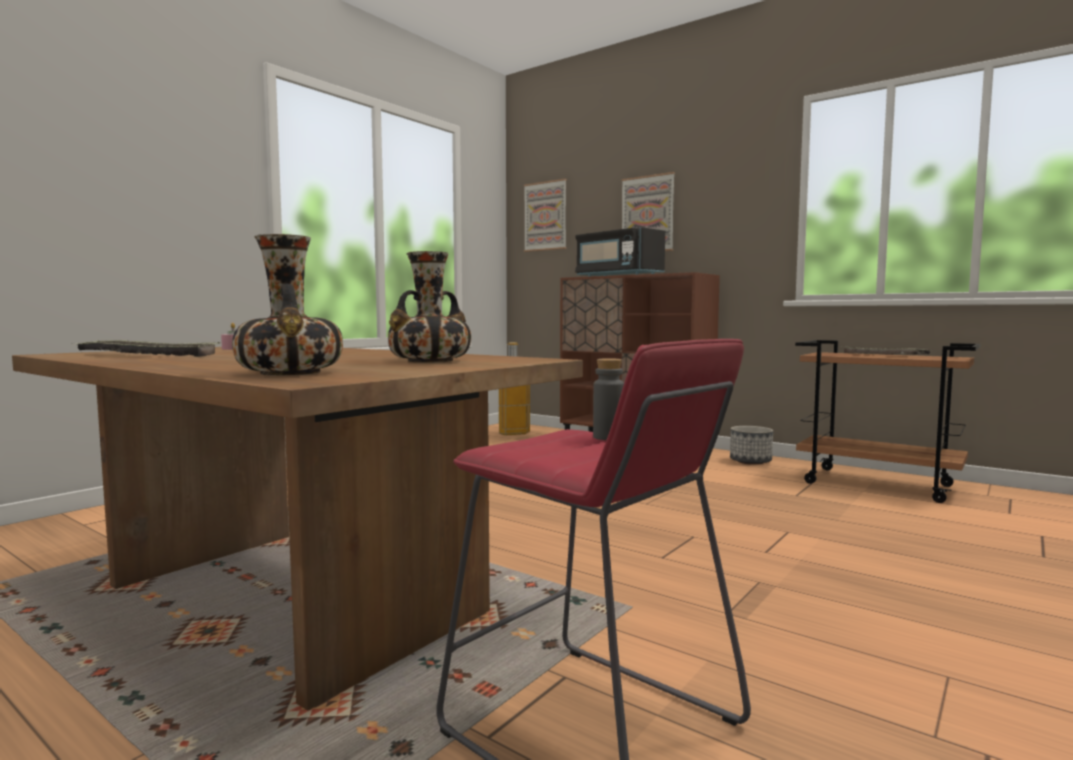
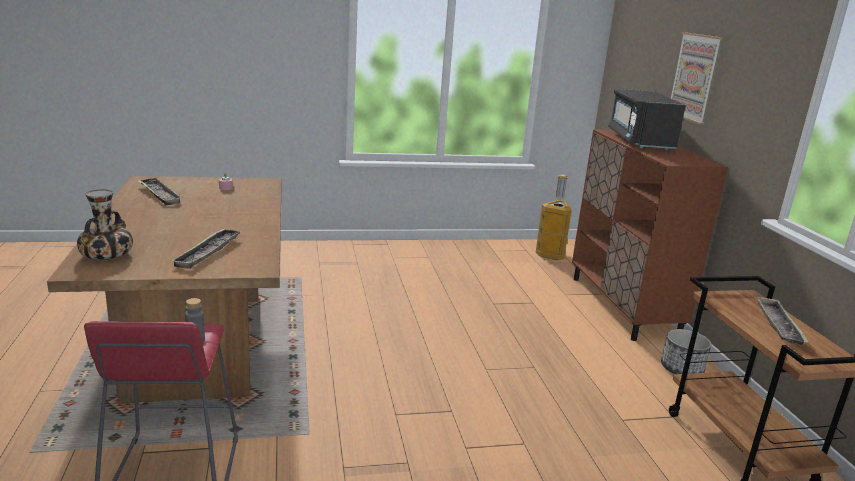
camera: 40 degrees right, 15 degrees up
vase [388,251,471,363] -> tray [171,228,241,269]
picture [524,179,567,252] -> none

